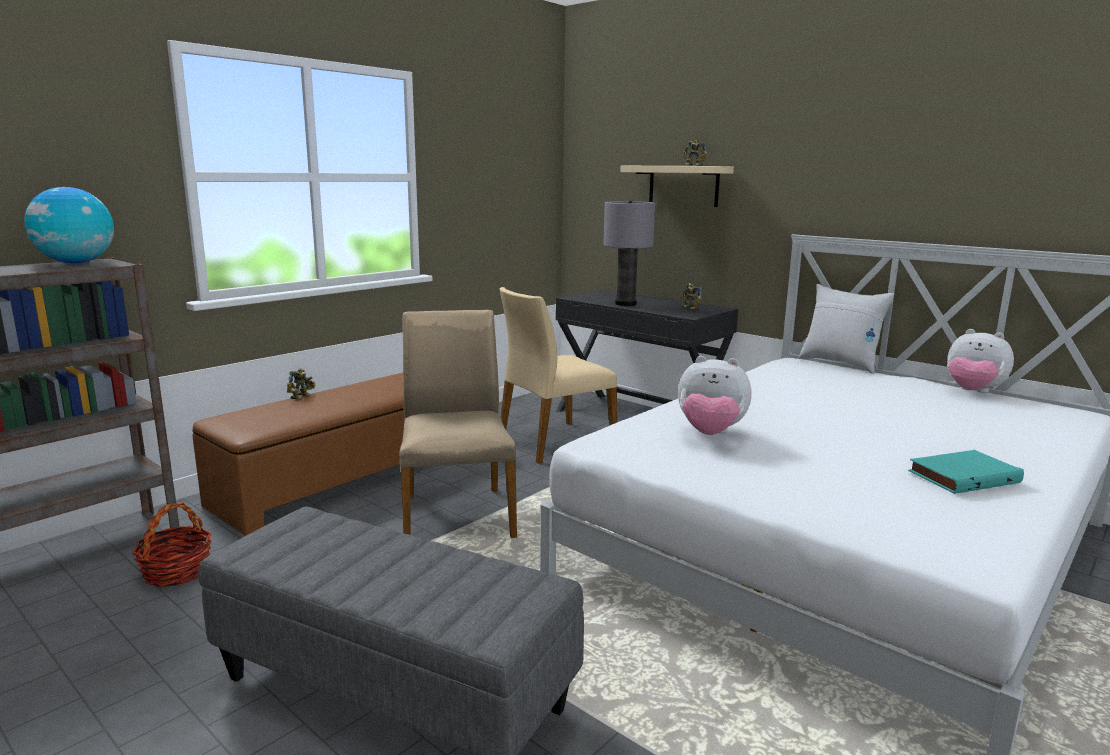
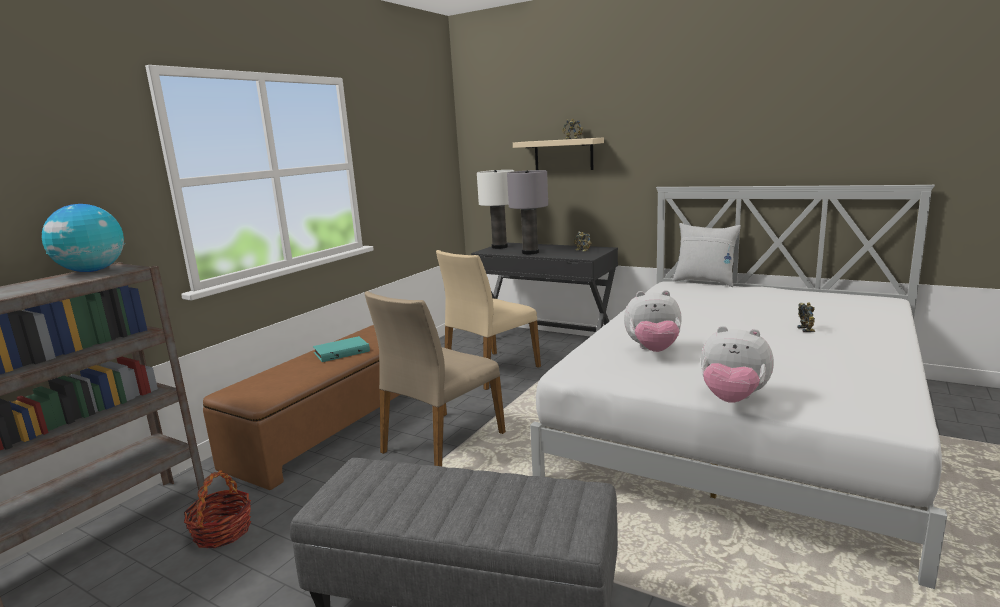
camera: 10 degrees left, 0 degrees up
toy robot [287,368,316,400] -> toy robot moved to [797,302,815,332]
beige chair [400,310,517,538] -> beige chair turned 120 degrees counterclockwise [365,291,506,466]
turquoise book [908,450,1024,494] -> turquoise book moved to [313,336,370,362]
plush toy [947,329,1014,393] -> plush toy moved to [701,326,774,403]
none -> white table lamp [477,170,514,249]

